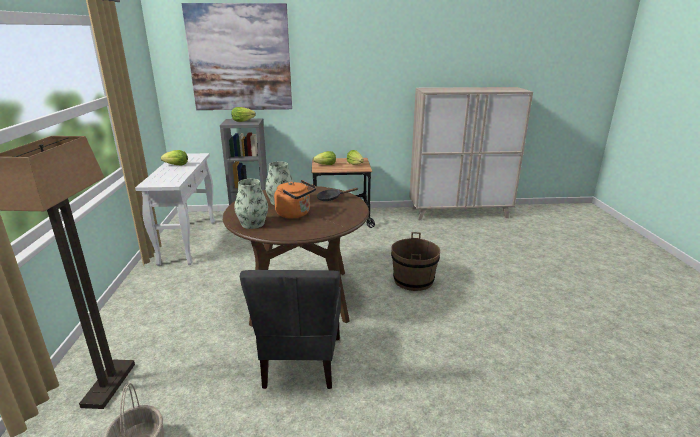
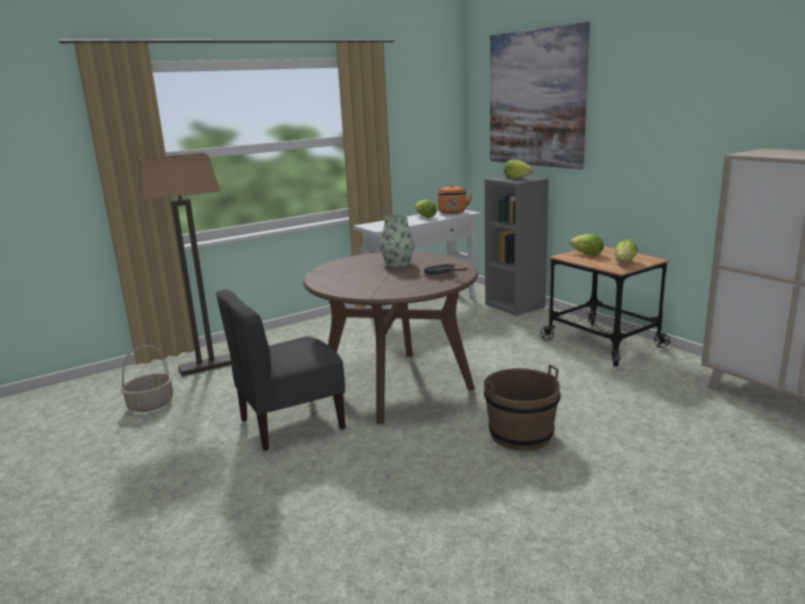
camera: 60 degrees right, 5 degrees down
vase [234,179,268,229] -> none
orange kettle [274,180,316,218] -> orange kettle moved to [438,185,472,214]

